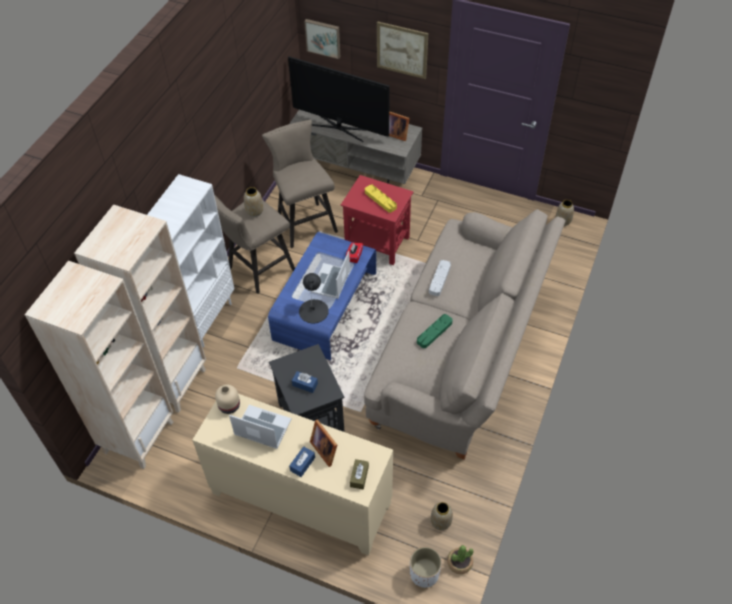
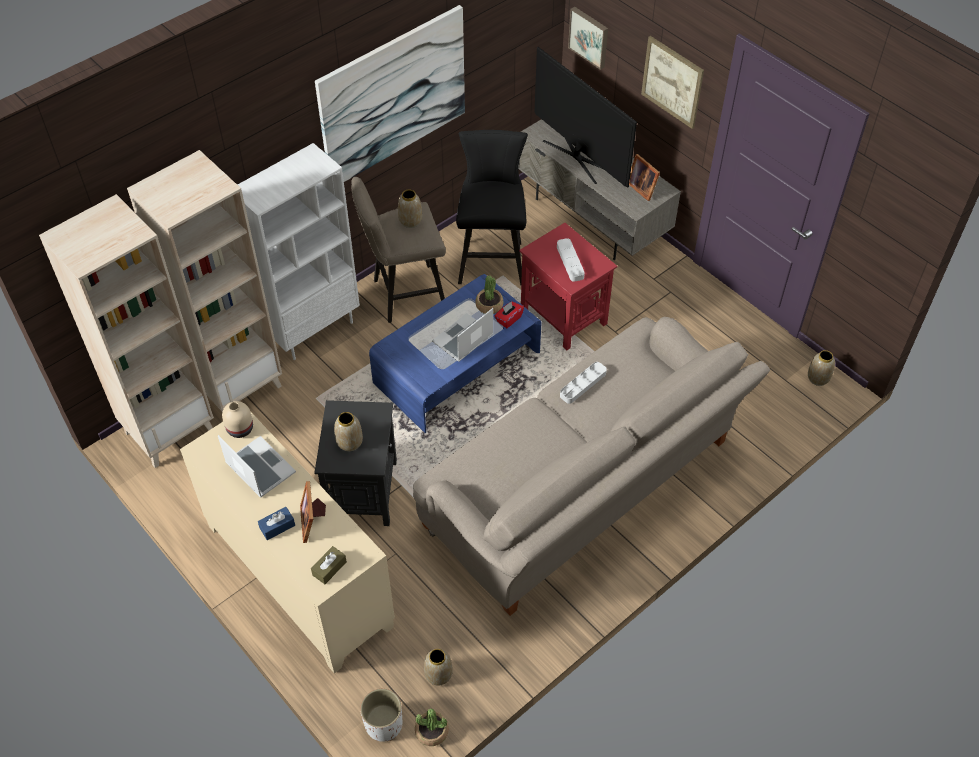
camera: 25 degrees right, 0 degrees up
beige stool [262,120,338,248] -> black stool [456,130,528,285]
blue tissue box [292,371,318,393] -> vase [334,412,363,452]
black table lamp [299,273,329,324] -> none
yellow tray [365,185,397,213] -> grey tray [557,238,585,282]
green tray [417,314,453,348] -> none
none -> picture [315,5,465,182]
none -> potted plant [475,275,504,314]

